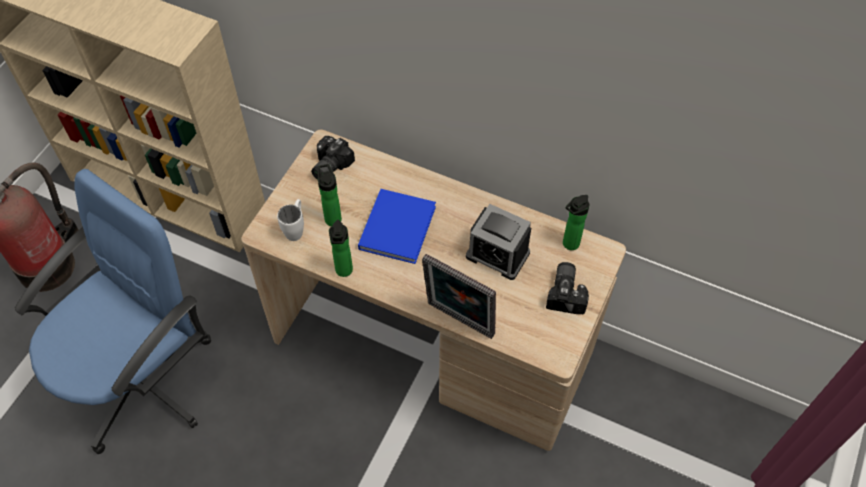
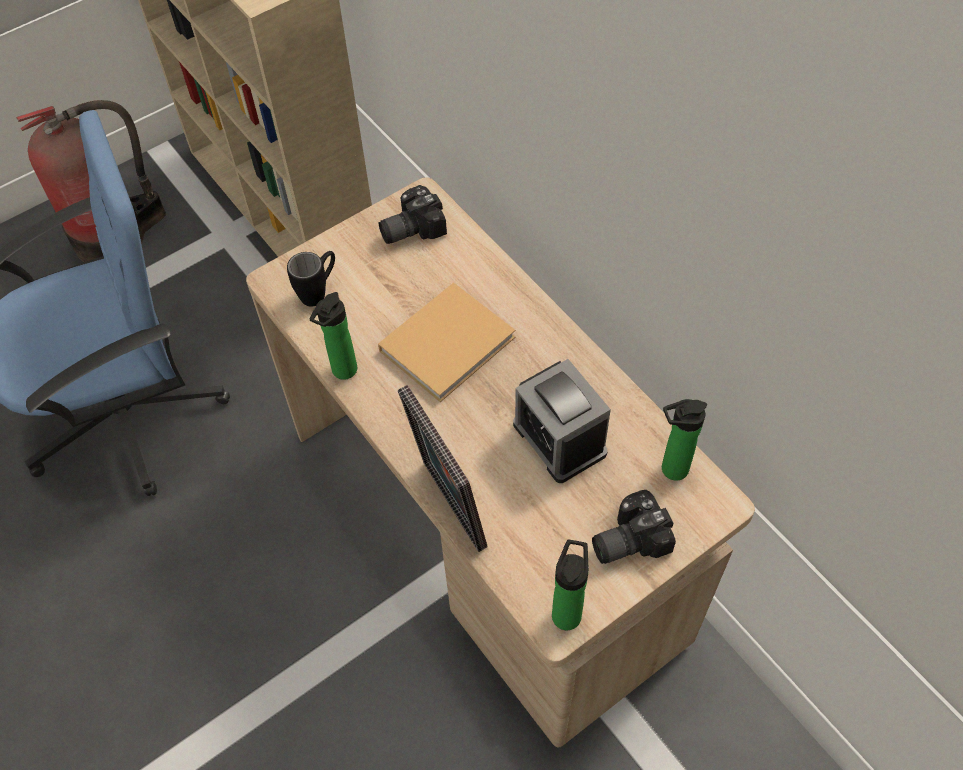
camera: 30 degrees right, 0 degrees up
white mug [277,199,304,241] -> black mug [287,251,335,306]
bottle [318,164,342,226] -> bottle moved to [552,540,589,630]
blue book [358,189,436,264] -> beige book [378,282,515,402]
camera [546,262,589,314] -> camera turned 150 degrees counterclockwise [592,490,676,564]

